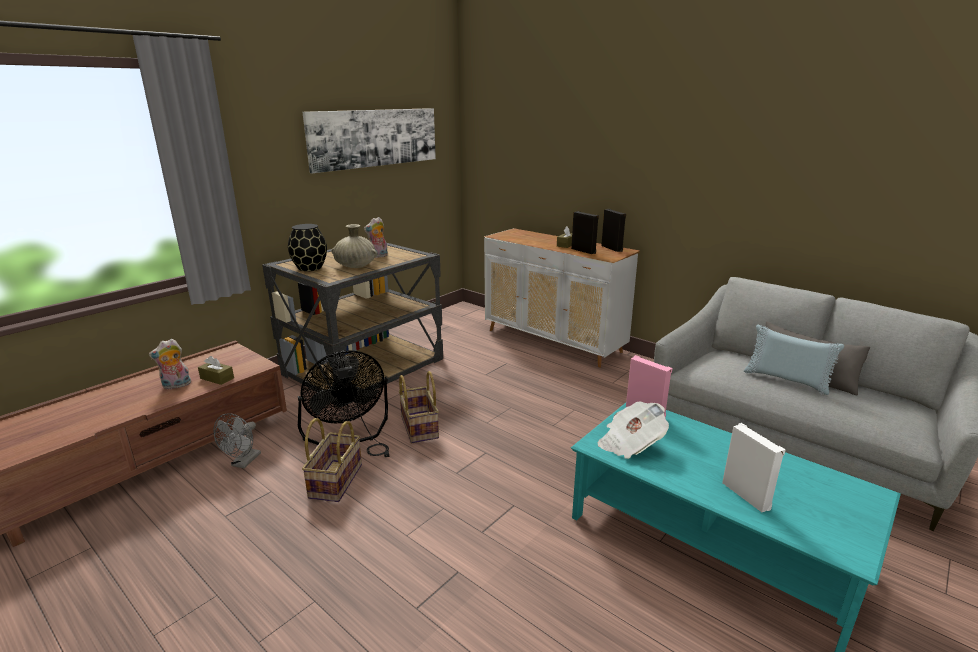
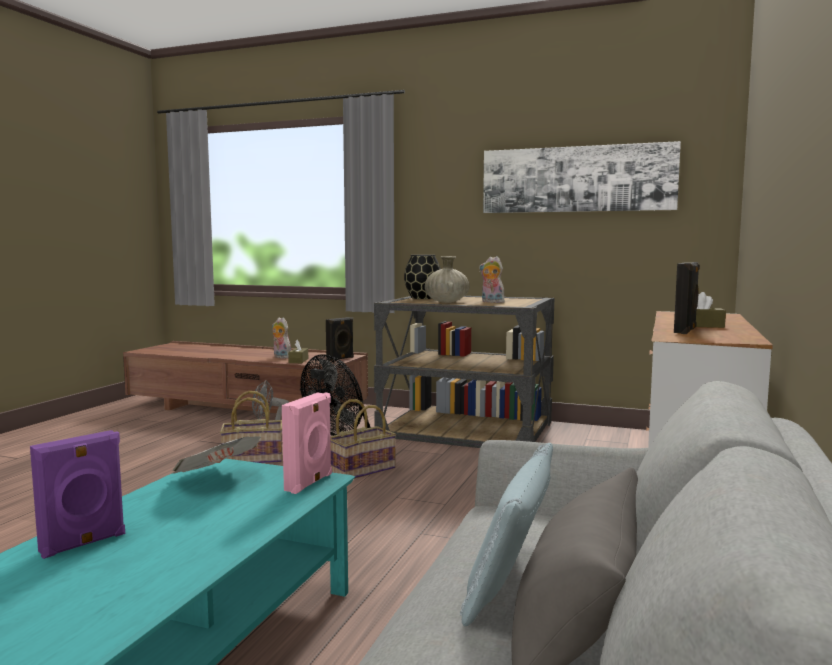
camera: 70 degrees right, 15 degrees down
black speaker [601,209,626,252] -> black speaker moved to [326,317,354,361]
white speaker [722,423,786,512] -> purple speaker [30,430,125,559]

